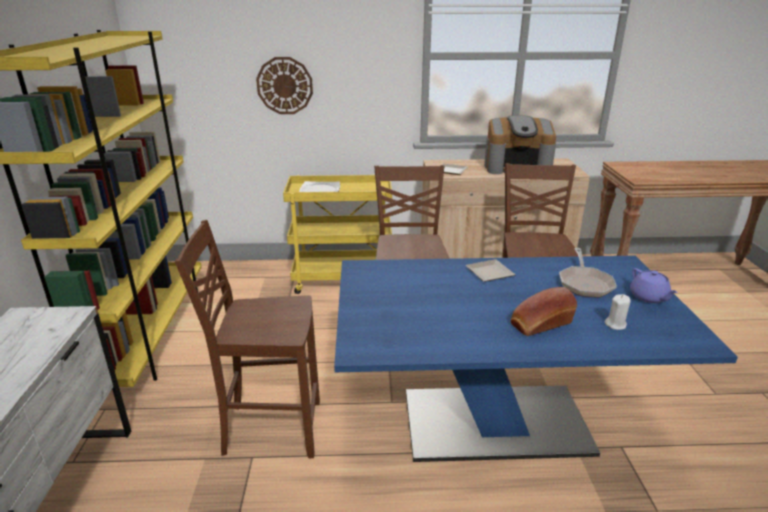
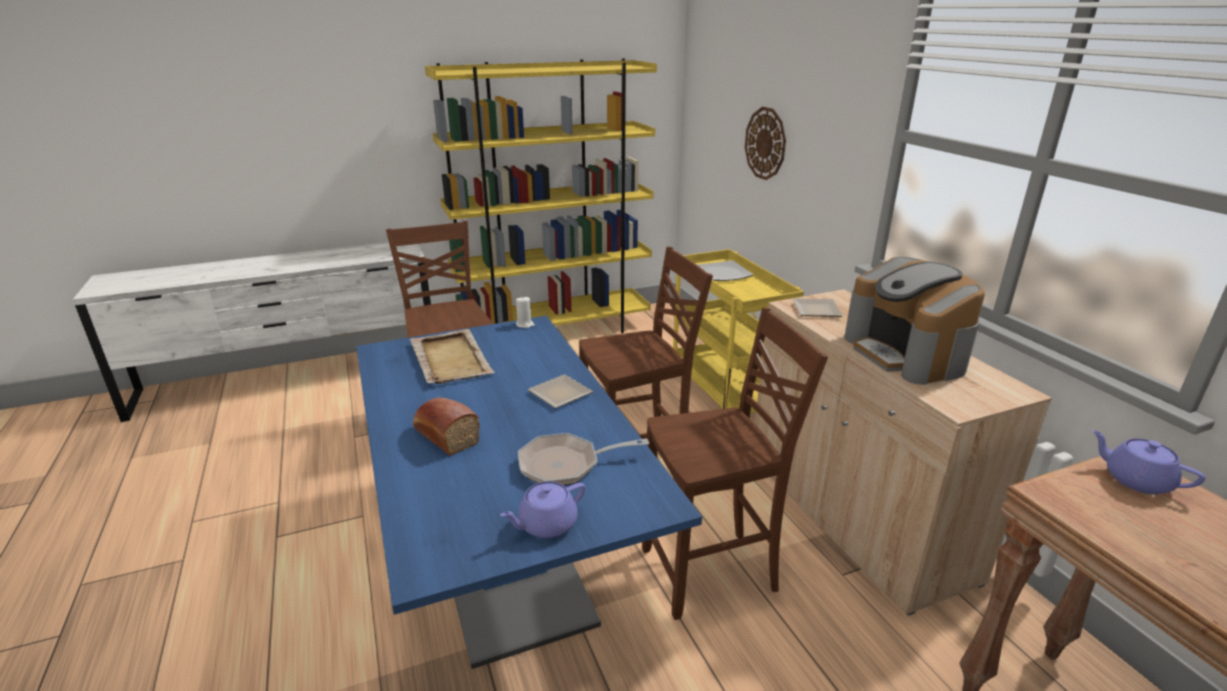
camera: 70 degrees right, 0 degrees up
white candle [605,294,631,330] -> white candle moved to [516,297,535,328]
none -> beige tray [410,329,495,384]
none -> purple teapot [1091,430,1206,494]

